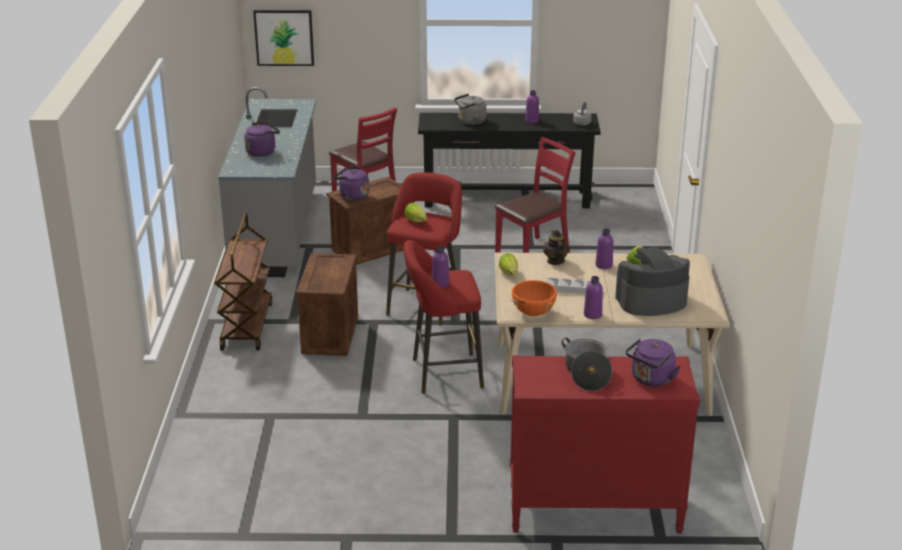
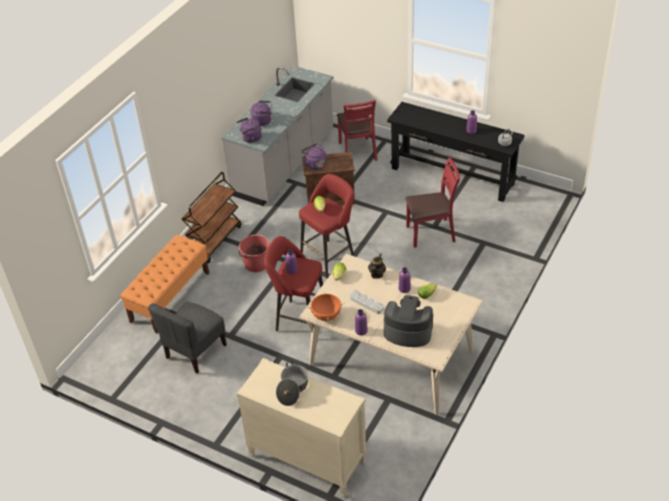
camera: 30 degrees right, 15 degrees up
picture [253,10,314,66] -> none
crate [296,253,358,356] -> red bucket [239,235,270,272]
grey kettle [454,94,486,125] -> none
red dresser [510,355,700,534] -> beige dresser [237,358,367,498]
purple kettle [626,339,681,386] -> purple kettle moved to [237,118,262,143]
none -> orange bench [120,235,209,334]
none -> grey chair [148,302,227,373]

